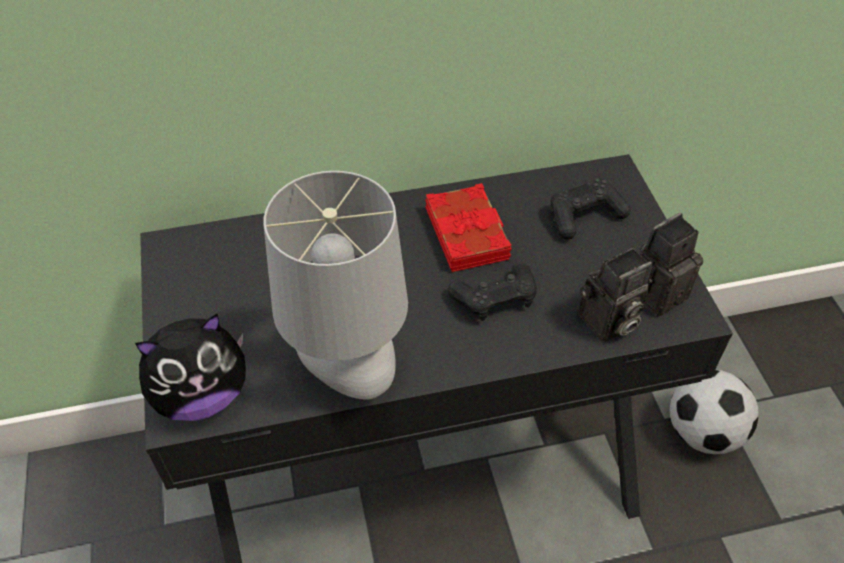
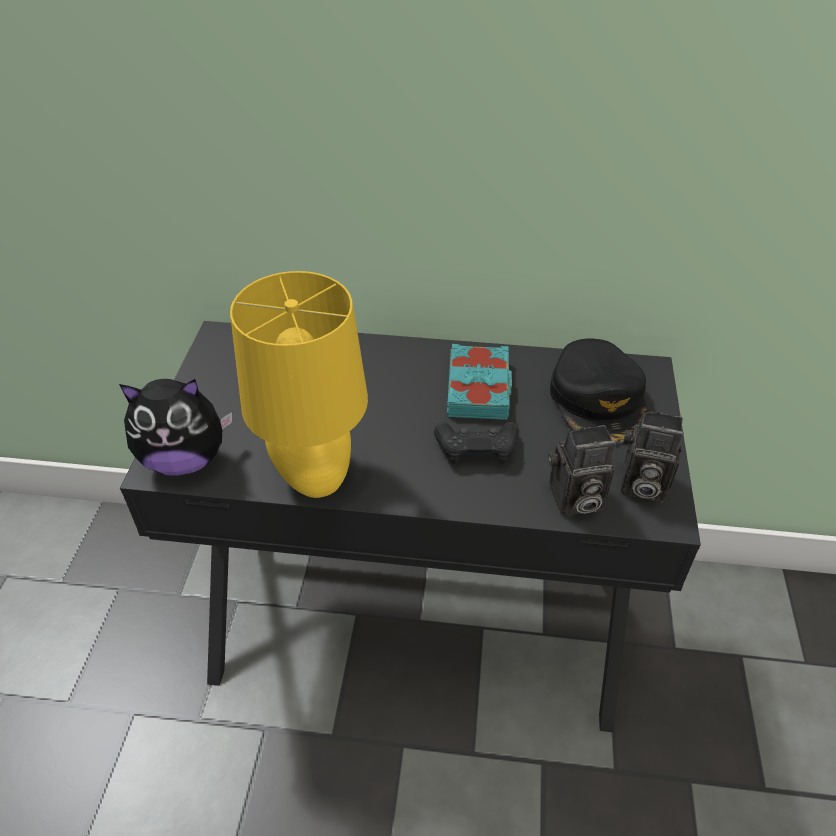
camera: 20 degrees right, 5 degrees down
grey table lamp [264,171,408,400] -> yellow table lamp [230,271,368,498]
red book [425,183,512,272] -> turquoise book [447,344,512,420]
black game controller [551,178,631,239] -> black cap [550,338,647,447]
camera [640,213,703,316] -> camera turned 150 degrees counterclockwise [620,410,684,502]
football [670,370,759,454] -> none

